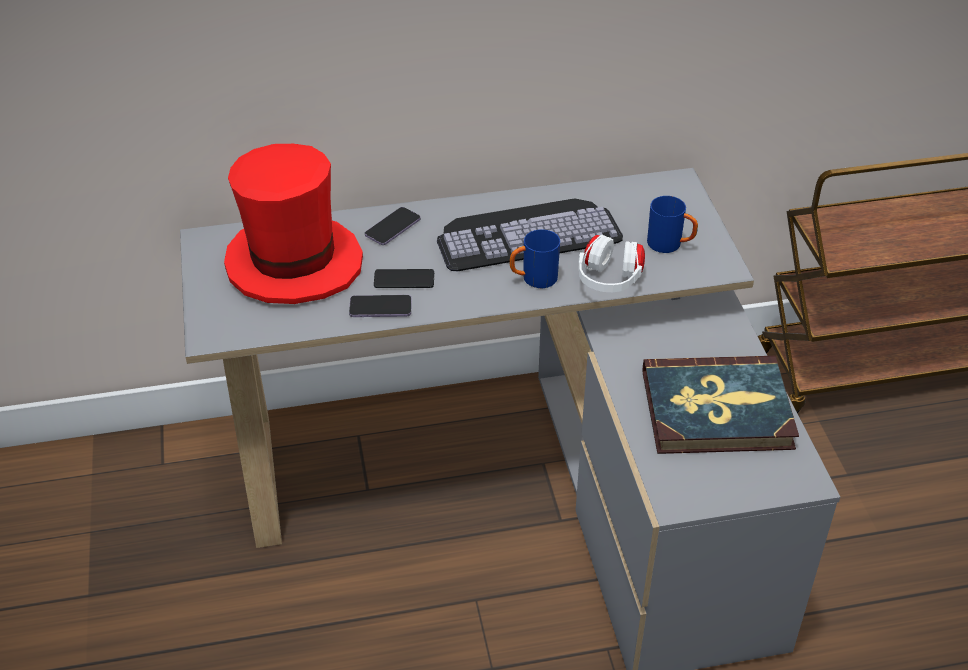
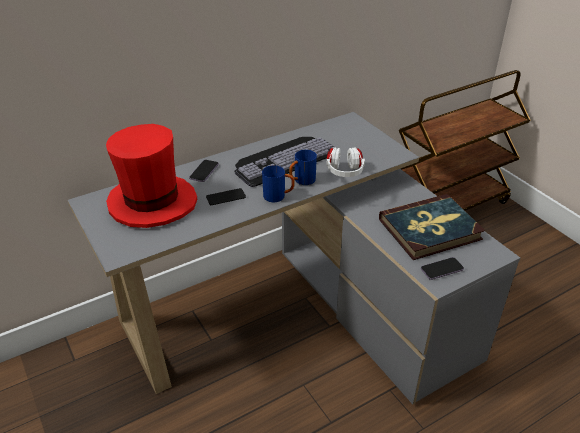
camera: 20 degrees left, 5 degrees down
phone [349,295,412,317] -> phone moved to [421,257,464,280]
blue mug [647,196,698,253] -> blue mug moved to [262,165,295,202]

